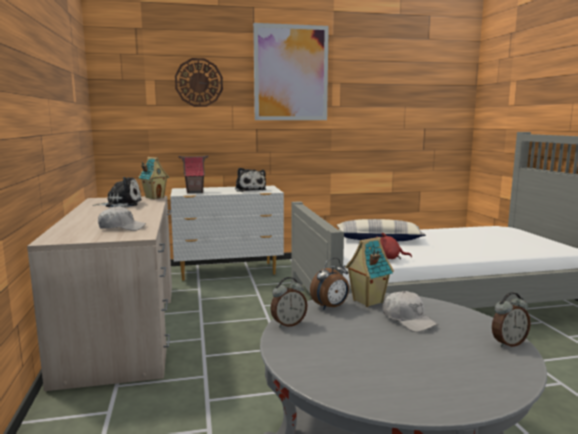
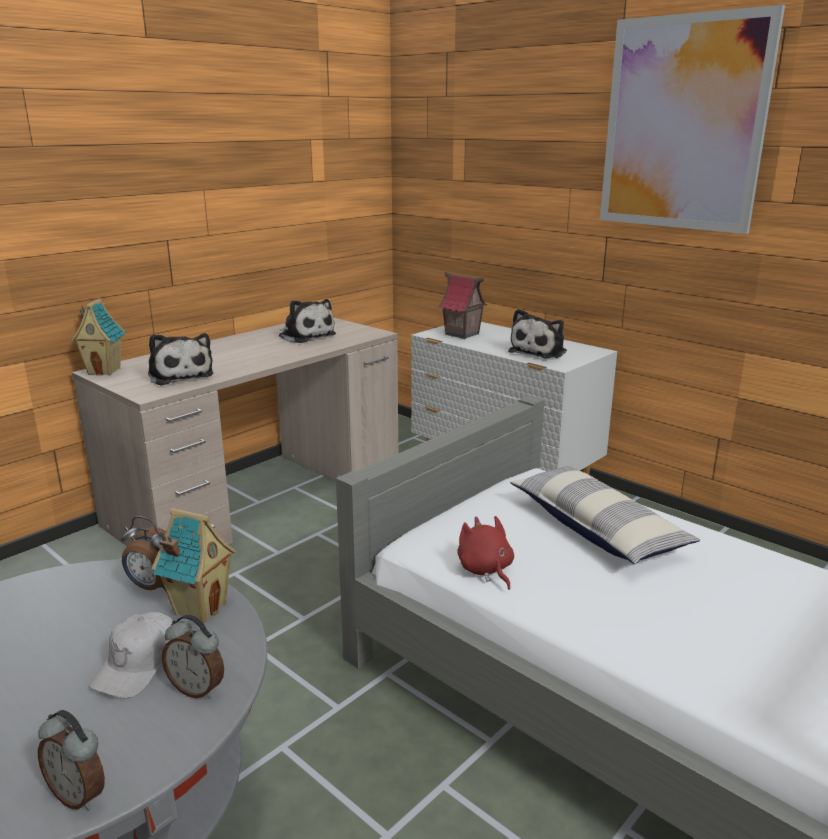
camera: 55 degrees right, 10 degrees up
white cap [98,206,146,231] -> plush toy [148,333,214,385]
toy house [139,157,169,199] -> toy house moved to [71,299,126,376]
wall clock [175,58,223,107] -> none
alarm clock [270,277,308,328] -> alarm clock moved to [162,615,224,699]

